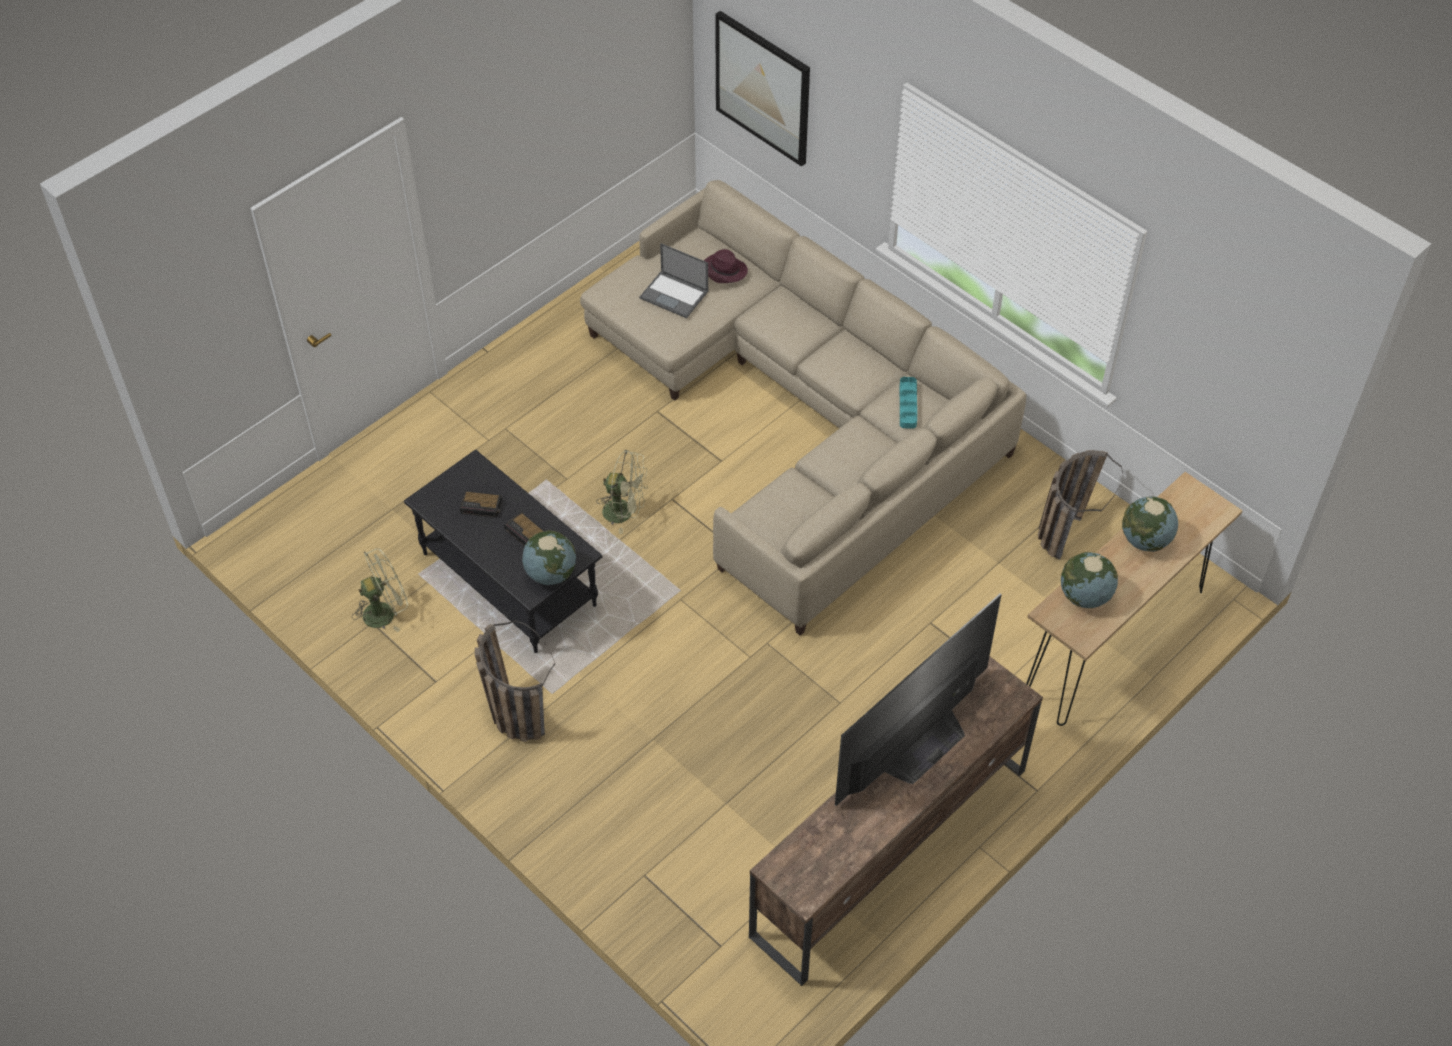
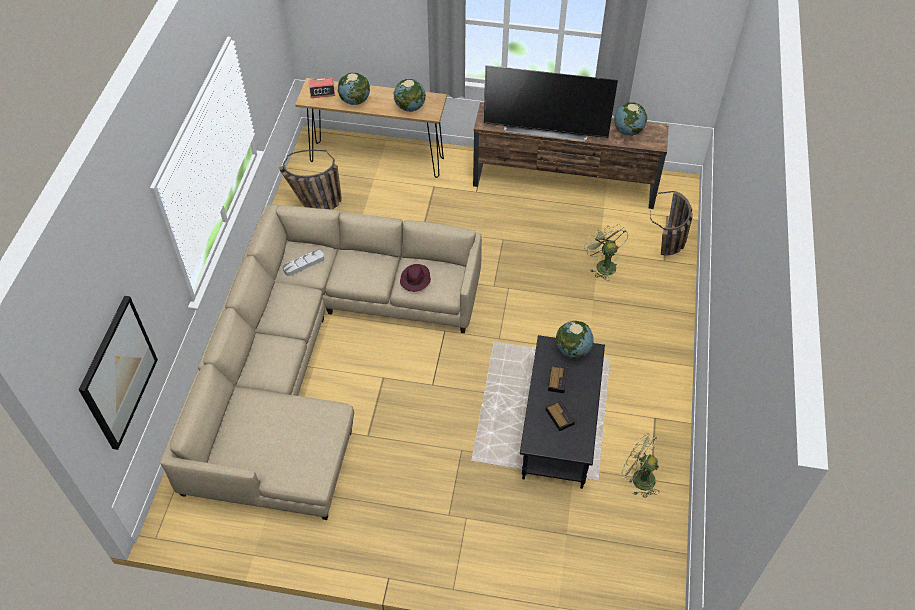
camera: 125 degrees left, 0 degrees up
basket [475,620,555,741] -> basket moved to [650,191,693,255]
green fan [596,450,648,534] -> green fan moved to [584,224,629,281]
laptop [640,243,708,318] -> none
purple hat [704,249,748,283] -> purple hat moved to [400,264,431,292]
turquoise tray [900,377,917,429] -> grey tray [282,249,324,276]
none -> alarm clock [309,77,335,98]
none -> globe [614,102,647,136]

